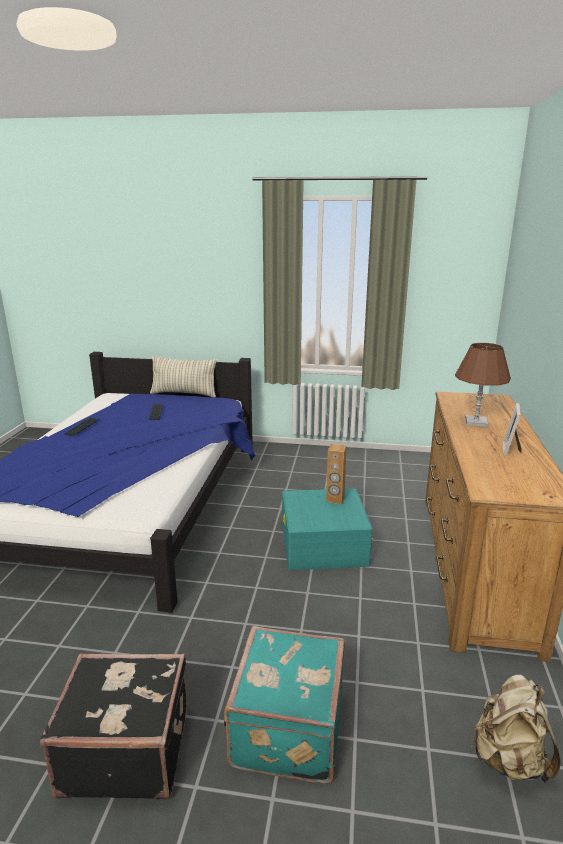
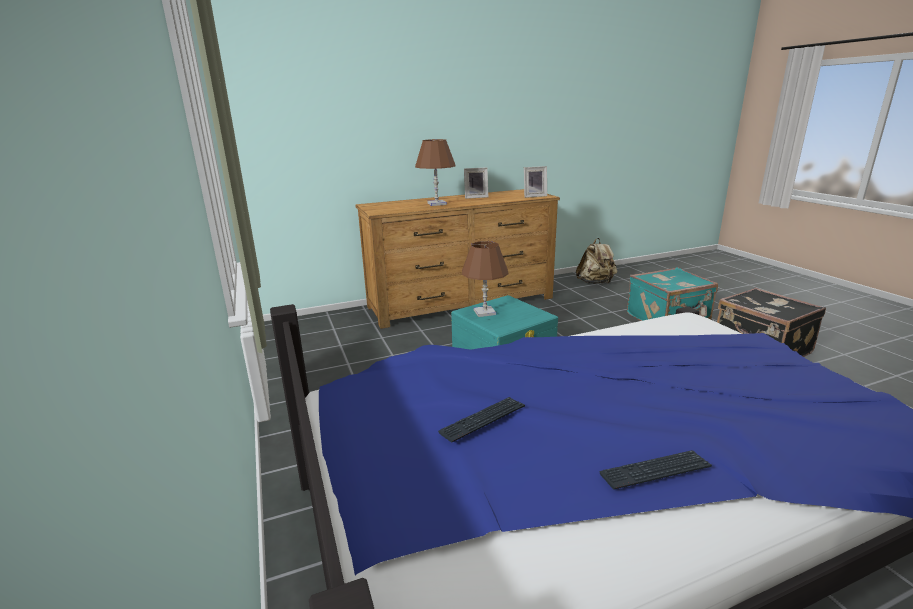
camera: 120 degrees left, 0 degrees up
pillow [150,356,217,397] -> none
brown speaker [326,444,346,504] -> brown table lamp [462,241,509,317]
none -> picture frame [524,166,547,198]

